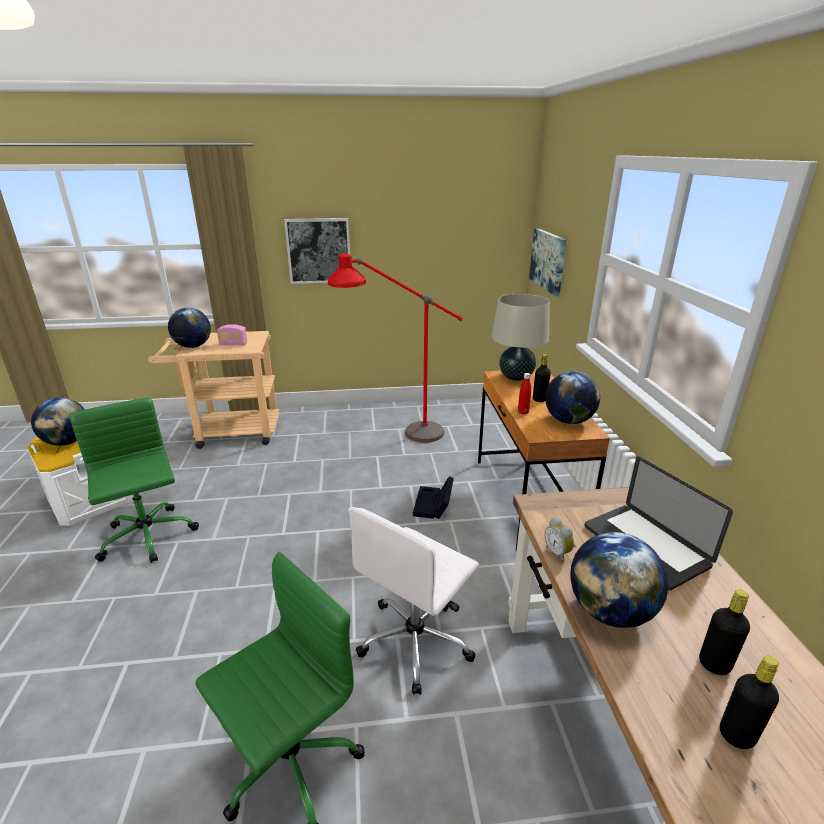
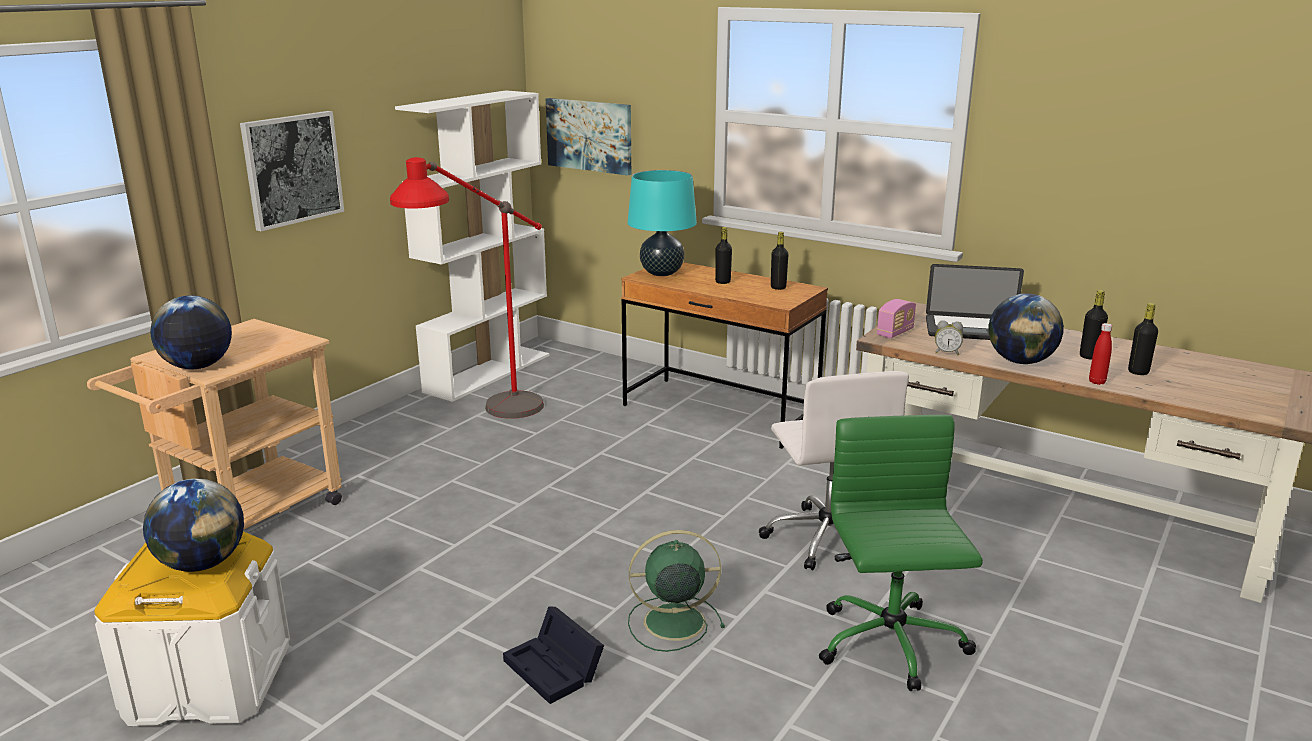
camera: 50 degrees left, 5 degrees down
green office chair [69,398,199,563] -> none
radio [217,324,247,346] -> radio moved to [877,299,916,338]
black storage box [413,476,454,519] -> black storage box moved to [503,607,604,704]
beige table lamp [492,294,550,381] -> turquoise table lamp [627,170,697,276]
red bottle [518,373,531,415] -> red bottle moved to [1089,323,1113,385]
globe [545,371,600,424] -> black bottle [771,232,788,290]
none -> white bookcase [395,90,549,402]
none -> green fan [628,530,725,652]

